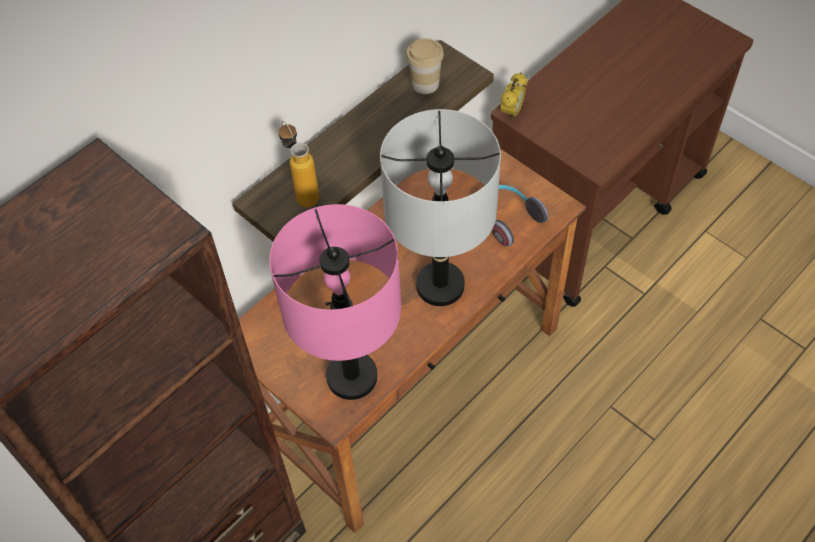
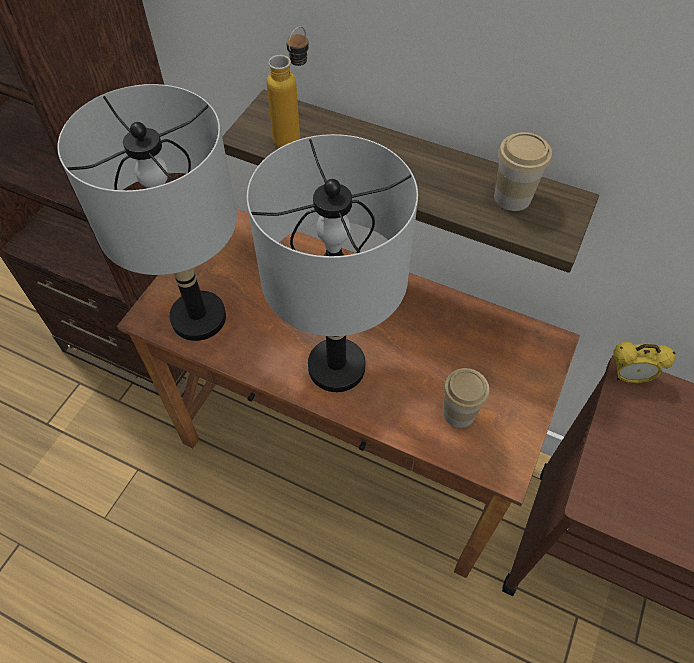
camera: 70 degrees right, 0 degrees up
pink table lamp [269,204,401,400] -> grey table lamp [57,84,237,341]
headphones [492,185,548,247] -> cup [443,368,489,428]

